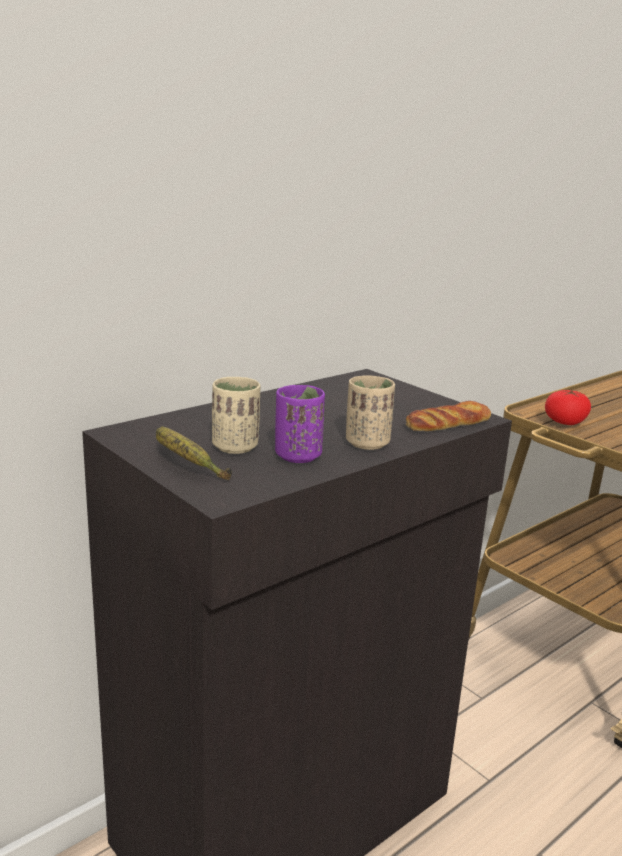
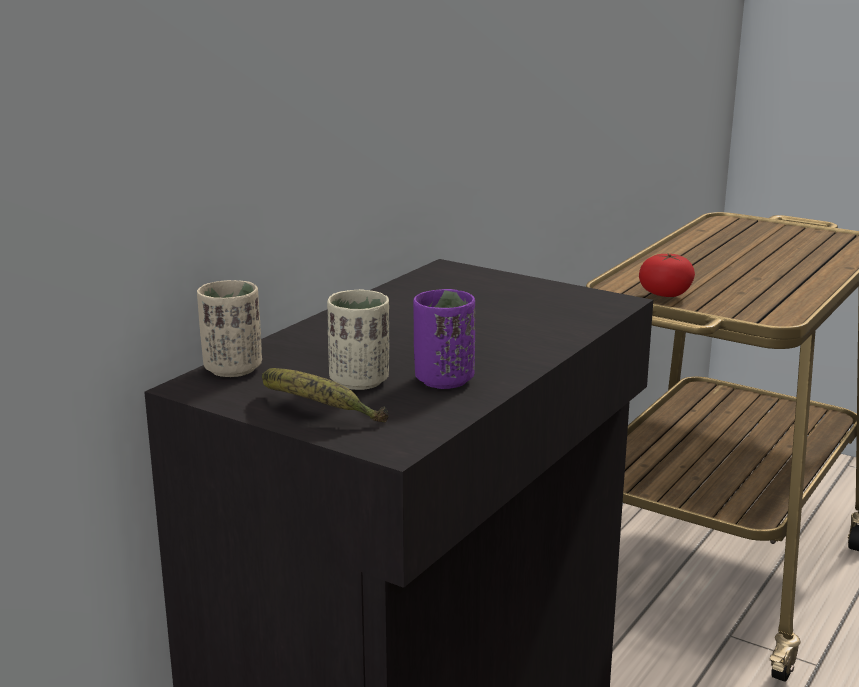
camera: 15 degrees left, 0 degrees up
beige cup [346,375,395,450] -> beige cup moved to [197,280,262,377]
bread [406,401,491,431] -> none

